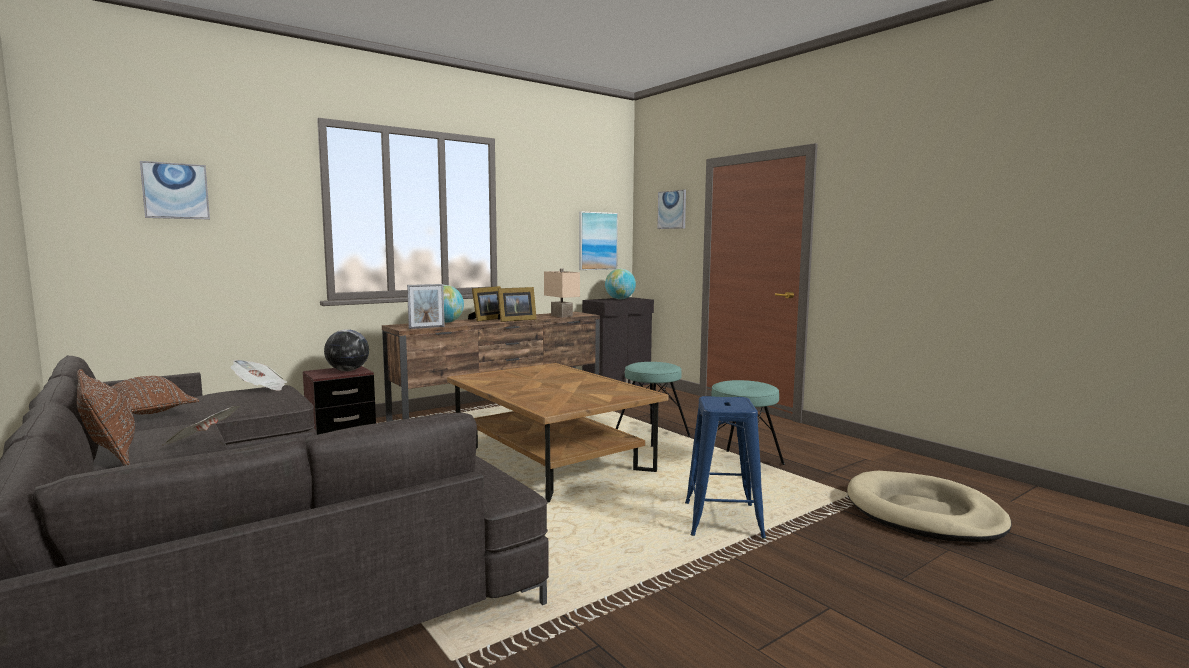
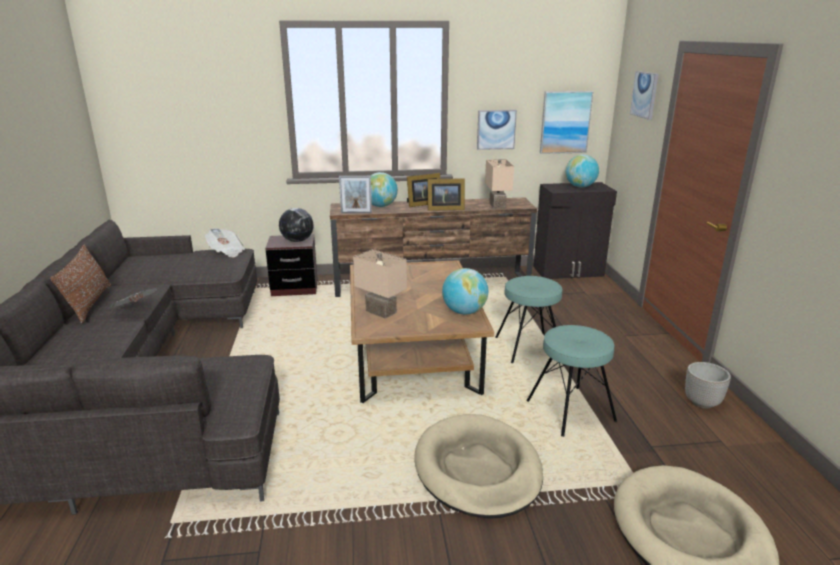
camera: 30 degrees right, 15 degrees up
brown pillow [111,376,199,415] -> none
picture [140,161,210,220] -> picture moved to [477,110,517,150]
blue stool [685,396,766,539] -> beige dog bed [414,414,543,519]
none -> beige table lamp [353,249,407,319]
none -> globe [442,268,488,314]
none -> planter [685,362,731,409]

